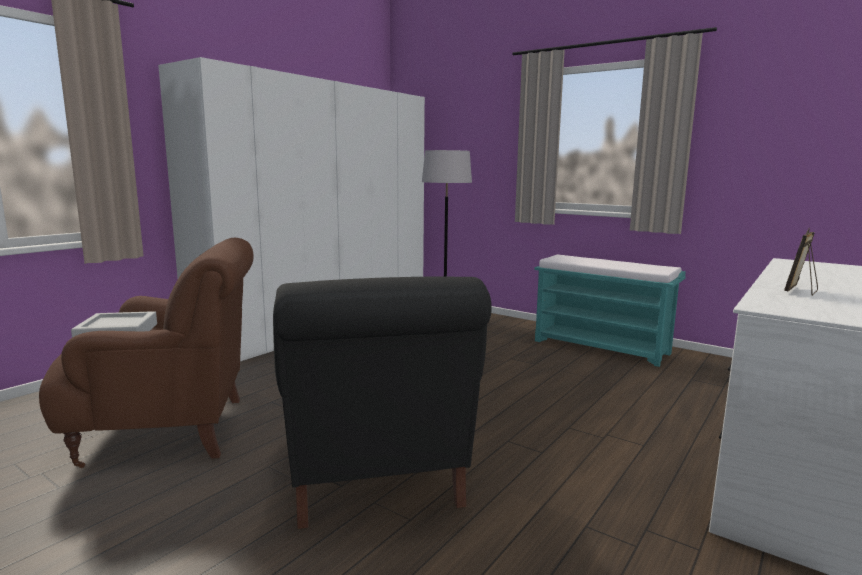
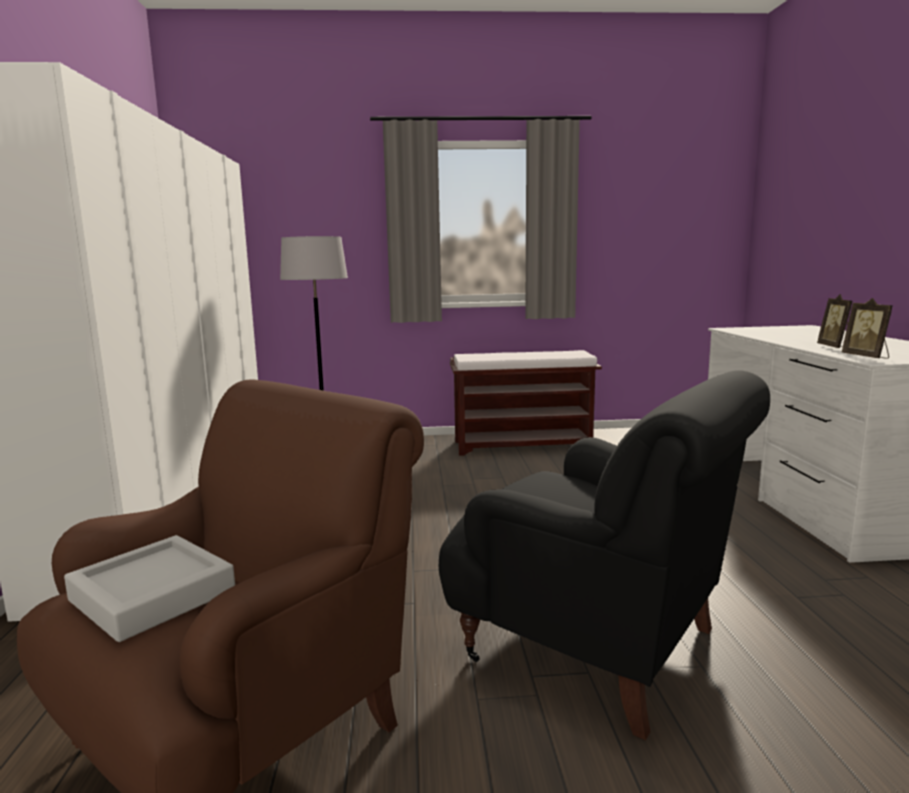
camera: 40 degrees left, 0 degrees up
turquoise bench [534,255,686,367] -> brown bench [450,350,602,456]
none -> picture frame [842,298,893,359]

